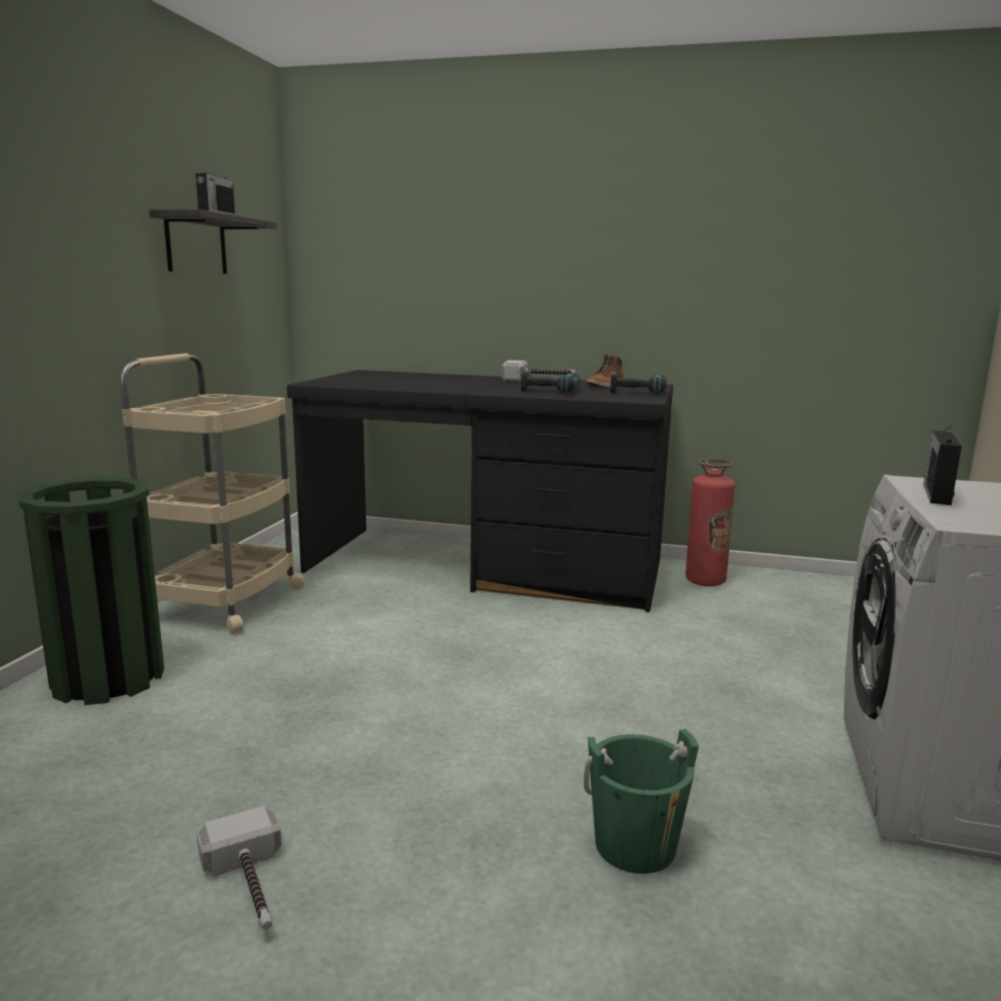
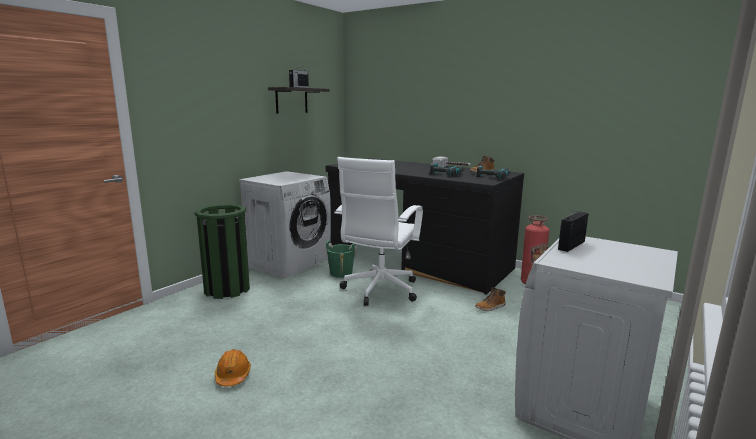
camera: 20 degrees right, 0 degrees up
beige cart [120,353,305,634] -> white washing machine [239,171,331,278]
hammer [197,806,282,930] -> orange hard hat [215,349,251,387]
green bucket [584,729,699,874] -> green bucket moved to [326,240,357,278]
none -> white office chair [334,157,423,306]
none -> boot [475,287,506,311]

